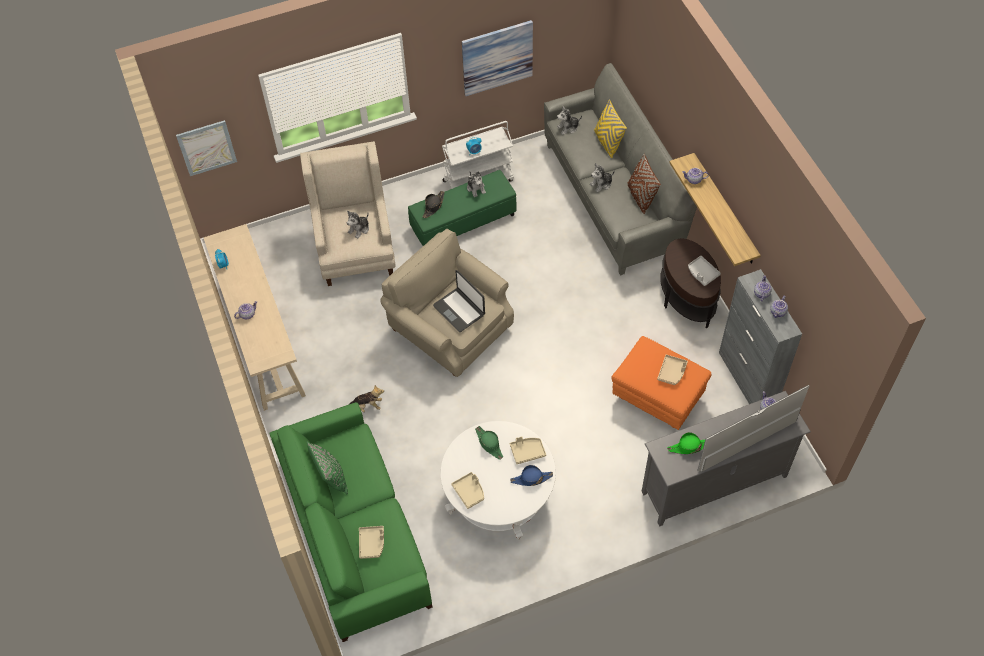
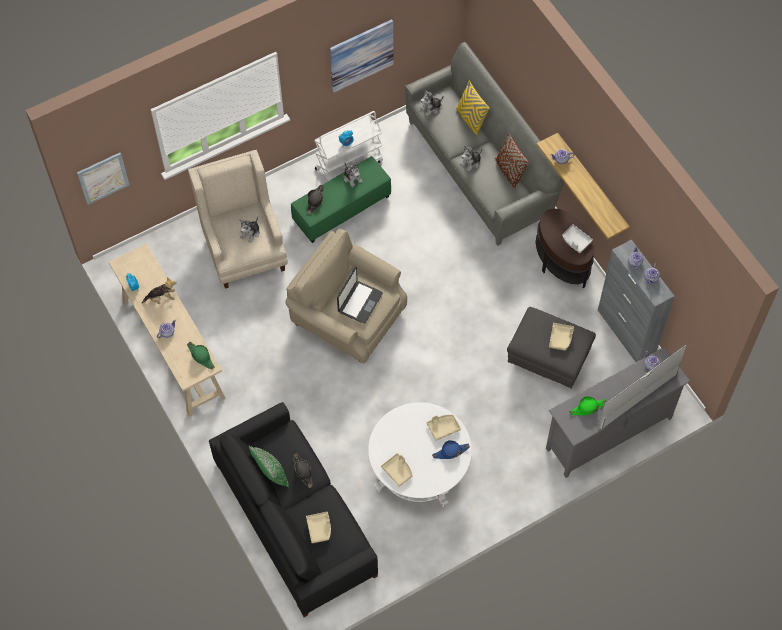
camera: 10 degrees left, 5 degrees up
green sofa [269,402,433,642] -> black sofa [209,402,378,617]
plush toy [350,385,384,412] -> plush toy moved to [142,277,177,304]
laptop [433,270,485,332] -> laptop turned 105 degrees counterclockwise [337,267,383,324]
green hat [475,426,503,460] -> green hat moved to [187,342,215,370]
orange ottoman [611,336,711,430] -> grey ottoman [507,307,596,389]
none -> black hat [293,454,313,488]

